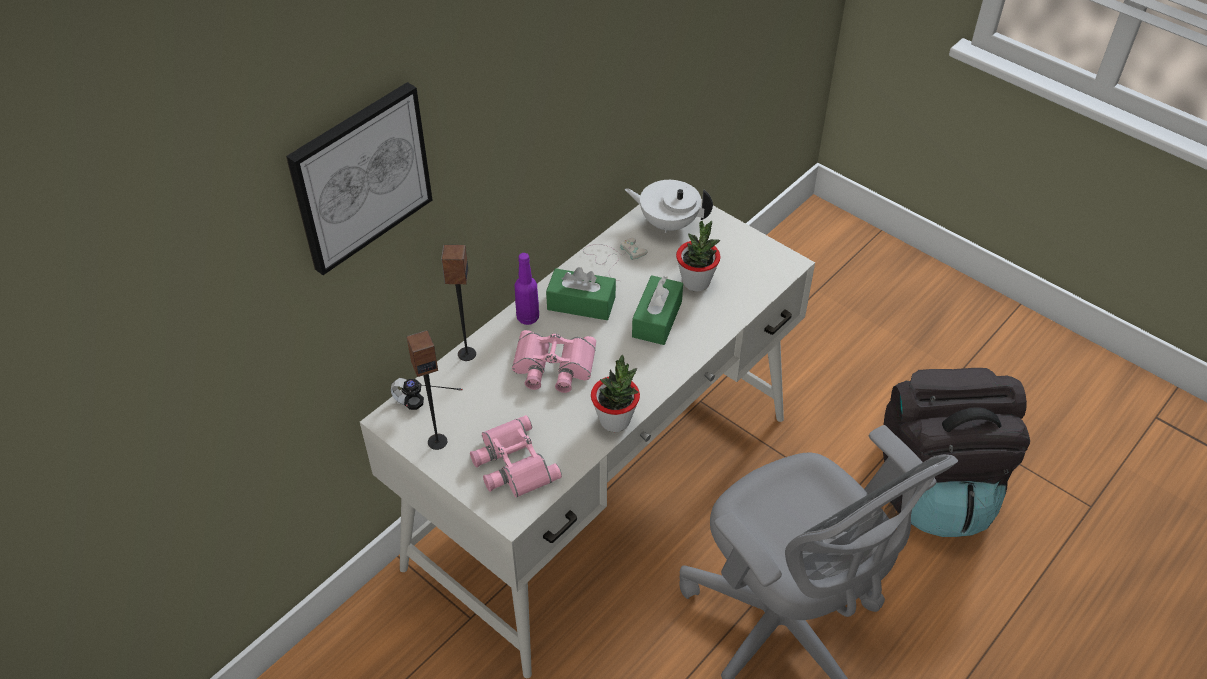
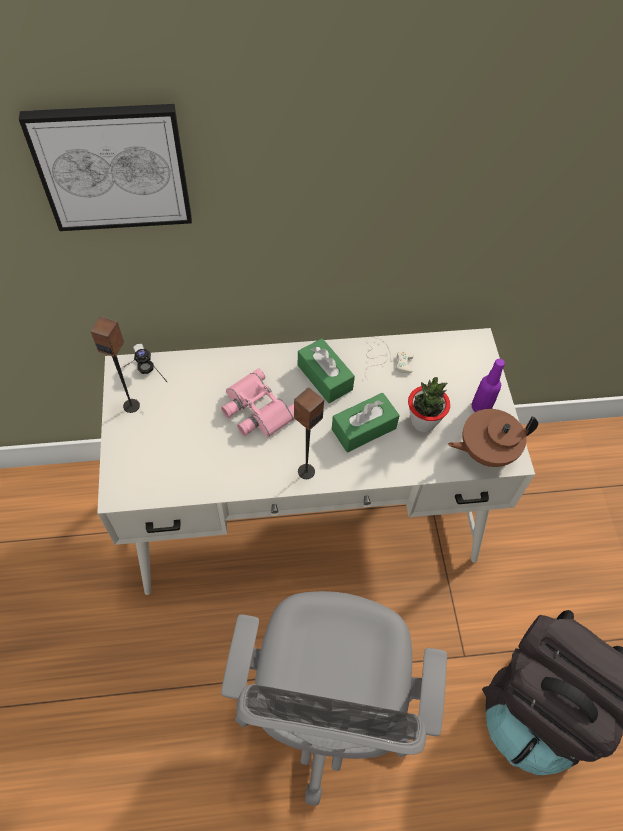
camera: 40 degrees right, 10 degrees up
speaker [441,245,476,361] -> speaker moved to [294,387,324,479]
pink binoculars [470,415,562,498] -> none
purple bottle [514,253,539,325] -> purple bottle moved to [471,359,505,412]
potted plant [591,355,640,432] -> none
white teapot [625,180,713,233] -> none
none -> brown teapot [448,409,538,467]

